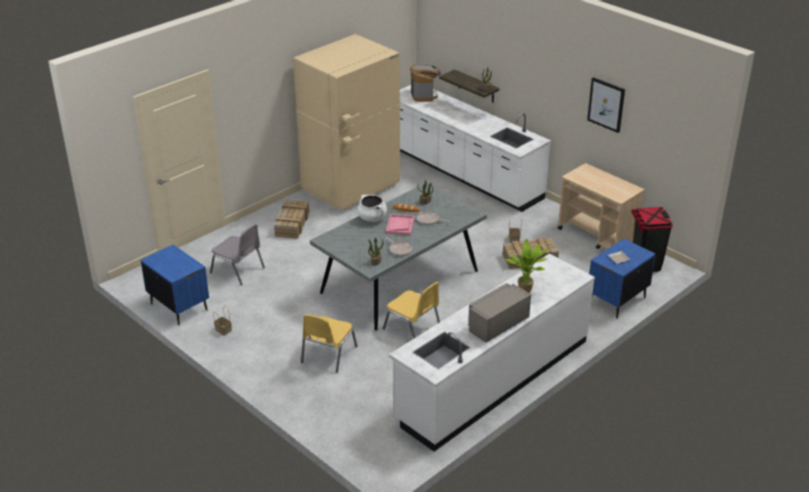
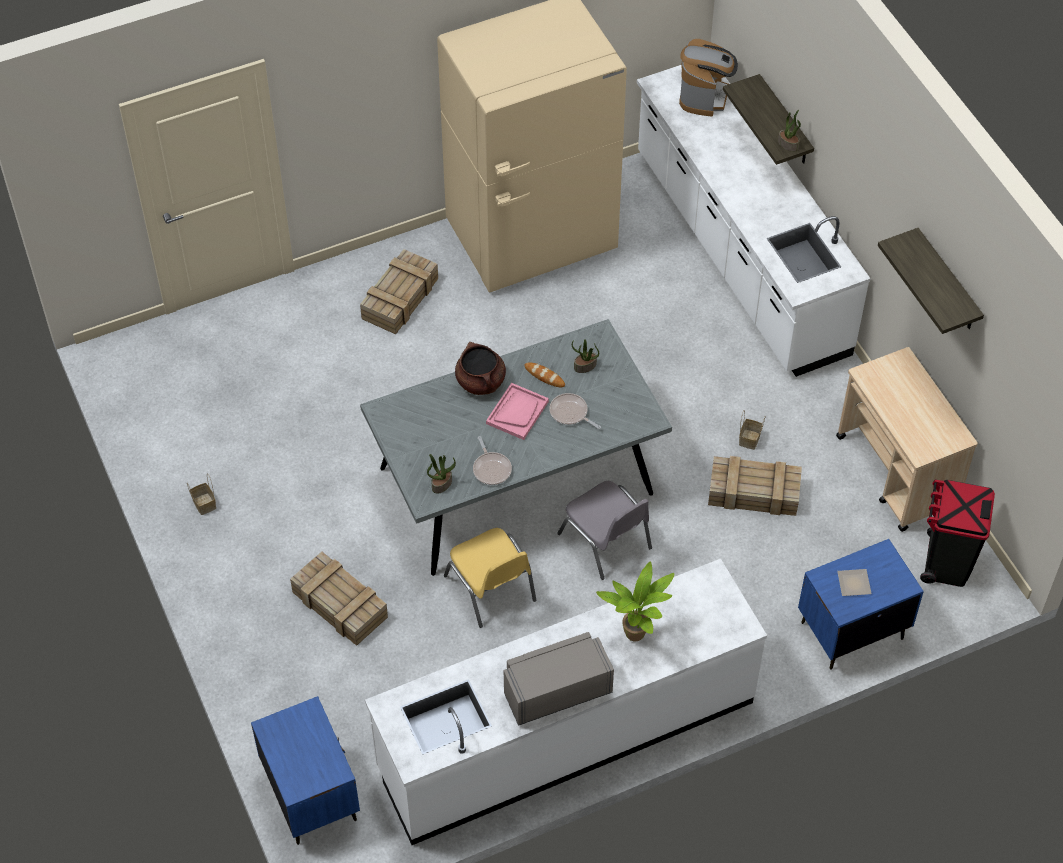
camera: 20 degrees right, 20 degrees up
blue nightstand [140,245,209,325] -> blue nightstand moved to [251,696,360,845]
grey chair [210,224,265,285] -> grey chair moved to [557,481,652,580]
yellow chair [301,314,358,373] -> crate [290,552,388,646]
white cooking pot [357,195,387,222] -> brown cooking pot [455,342,506,395]
picture [587,77,625,133] -> shelf [878,228,984,334]

